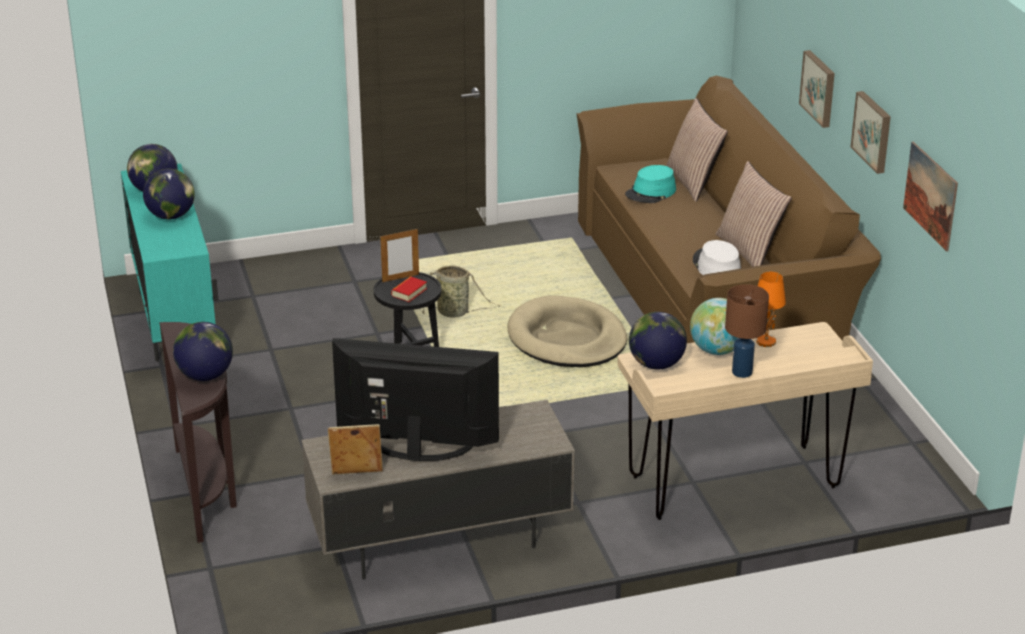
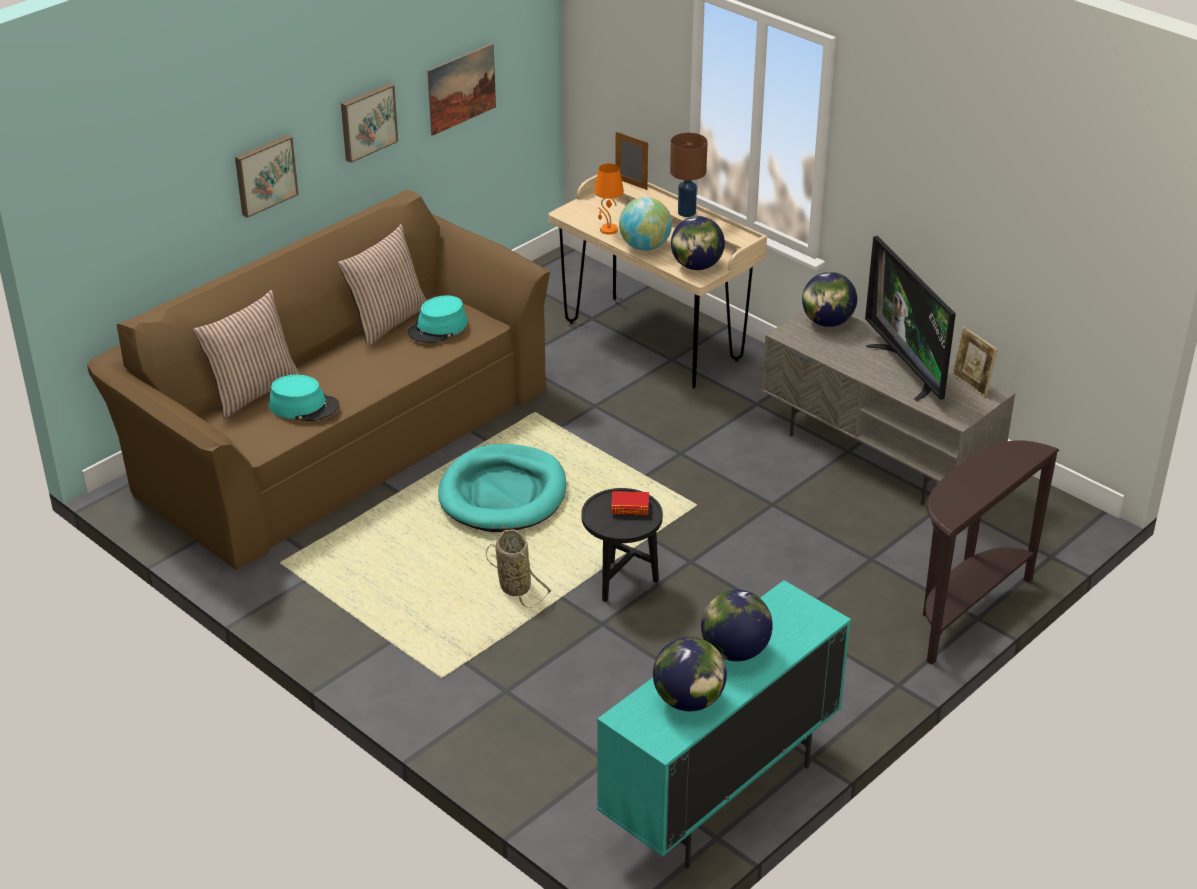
camera: 120 degrees left, 5 degrees up
globe [173,322,233,381] -> globe moved to [802,272,857,327]
picture frame [380,228,419,282] -> picture frame moved to [615,132,648,190]
beige dog bed [508,296,627,367] -> turquoise dog bed [438,444,566,532]
white hat [693,240,741,275] -> turquoise hat [407,296,468,343]

